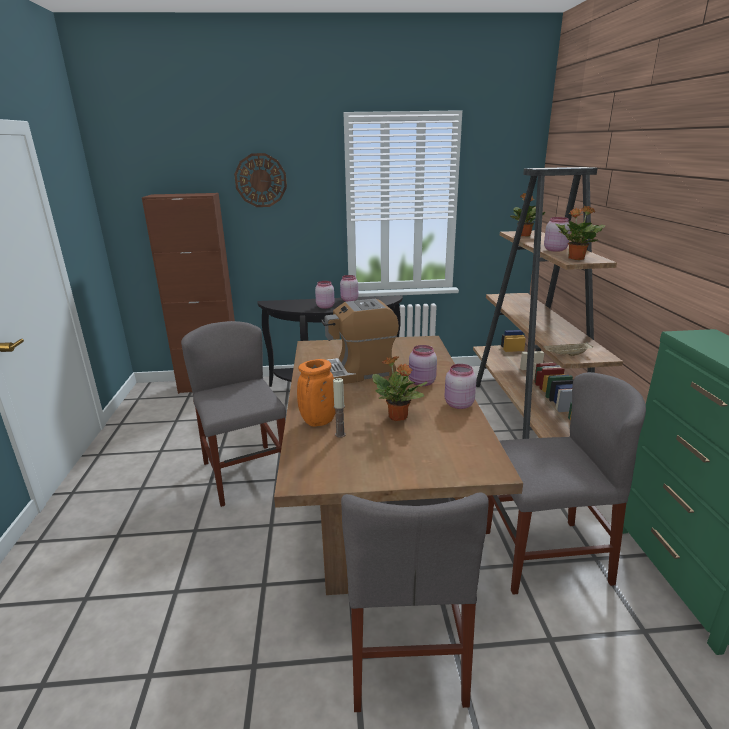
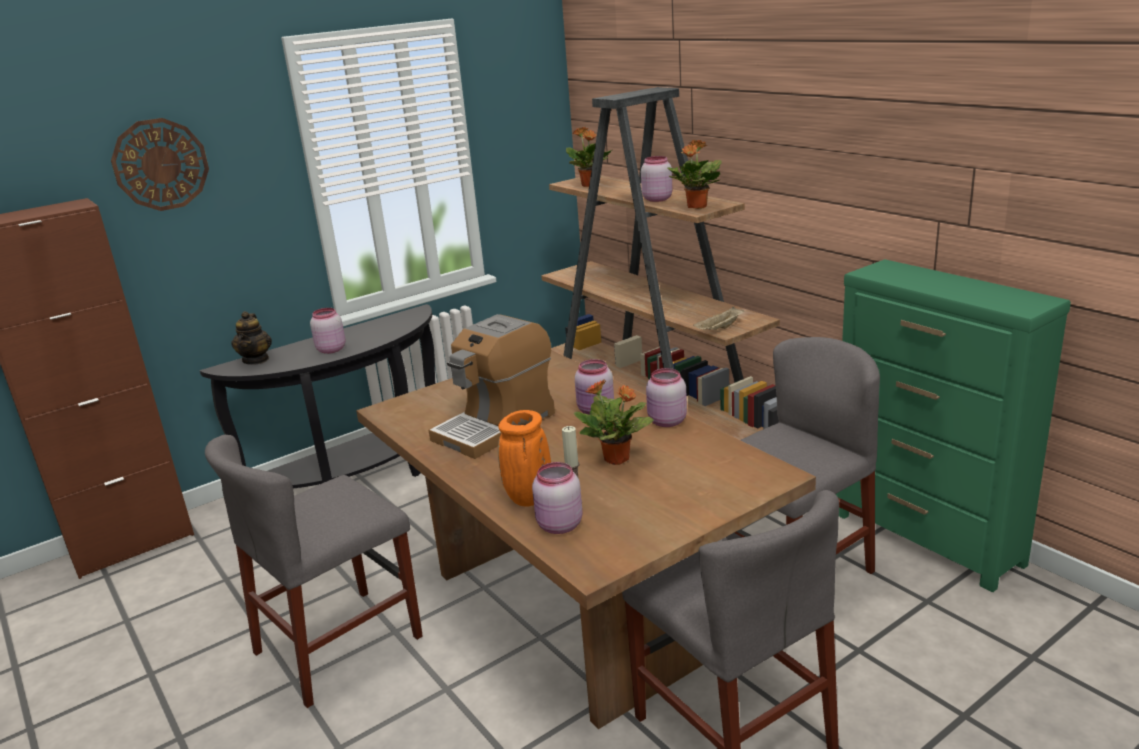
camera: 30 degrees left, 0 degrees up
grey chair [181,321,286,507] -> grey chair turned 75 degrees counterclockwise [205,435,423,708]
pink jar [340,275,358,302] -> pink jar moved to [532,462,583,534]
none -> teapot [231,311,272,365]

